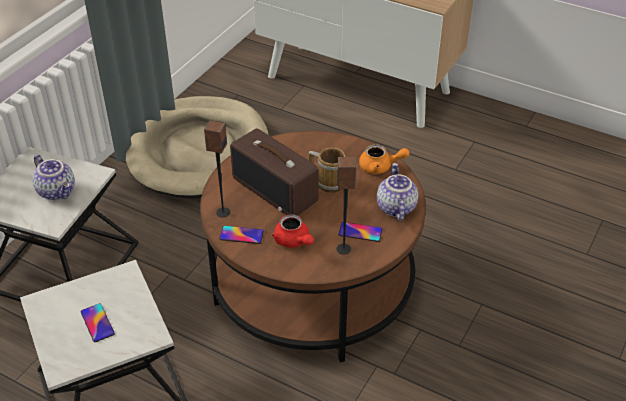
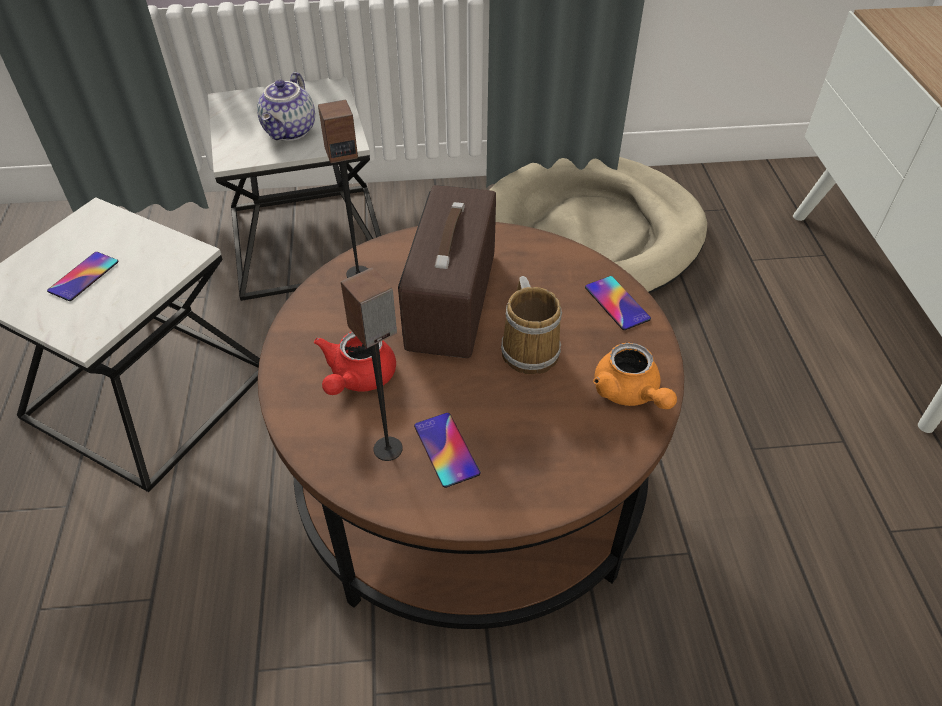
camera: 55 degrees right, 5 degrees up
phone [219,226,264,244] -> phone moved to [585,276,651,330]
teapot [377,163,418,221] -> none

